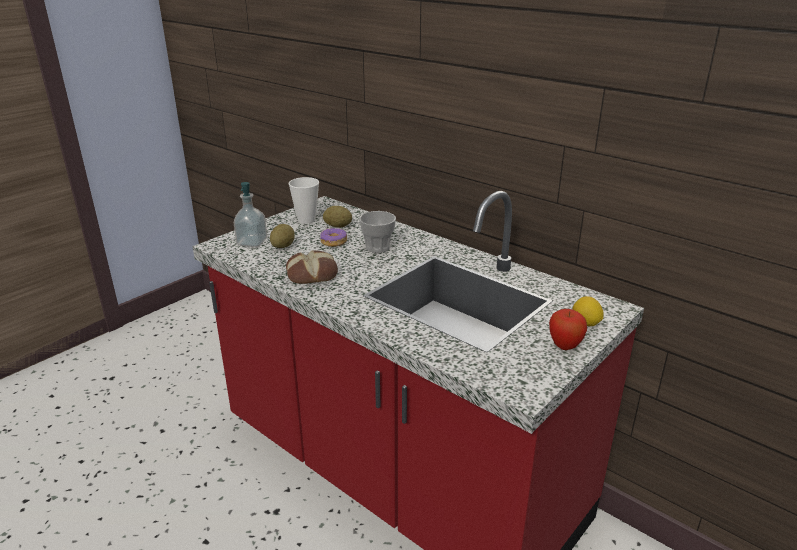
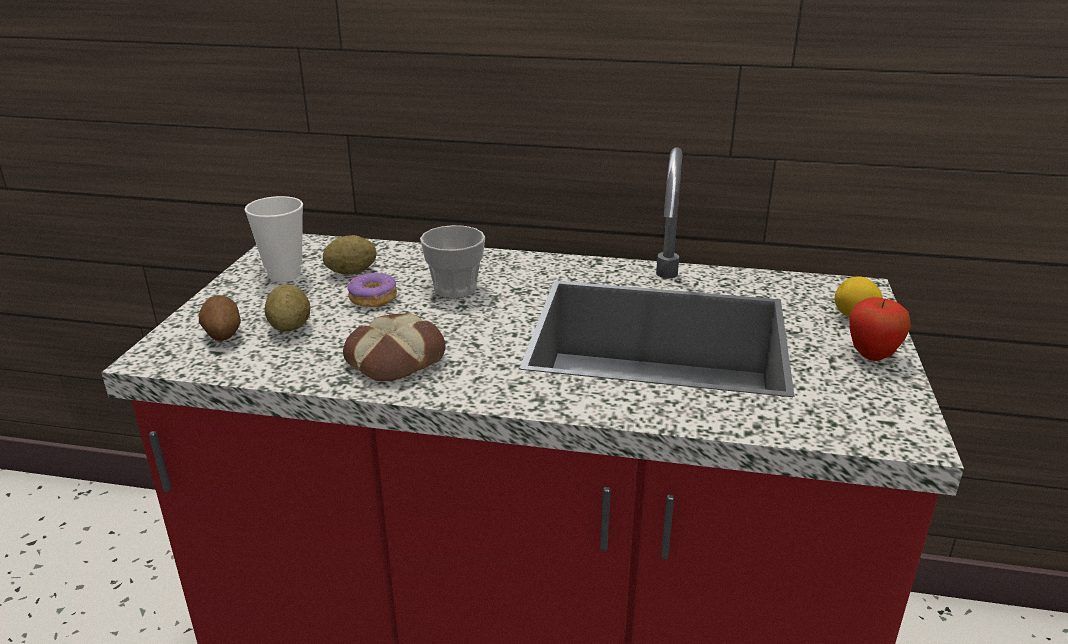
camera: 30 degrees left, 0 degrees up
soap dispenser [234,182,267,247] -> potato [199,295,241,341]

